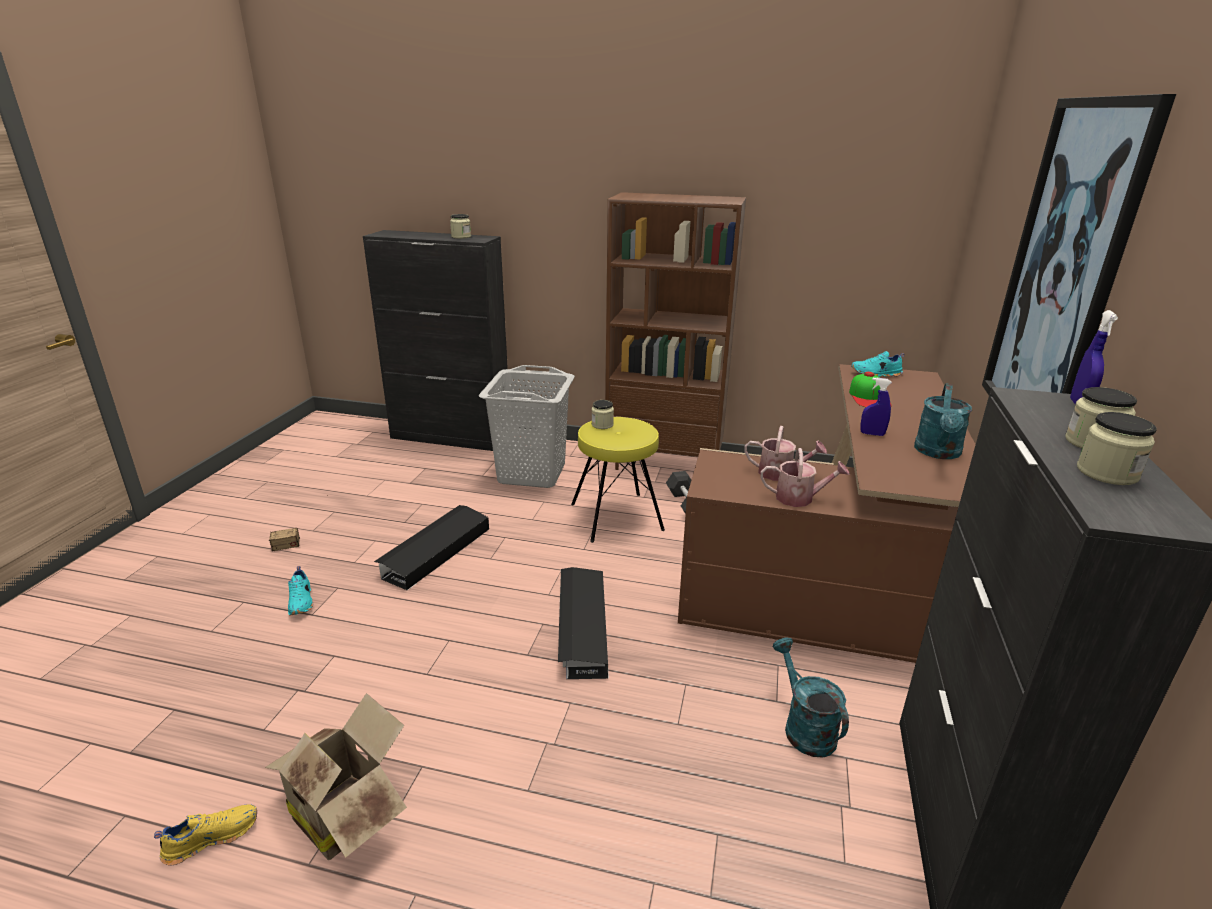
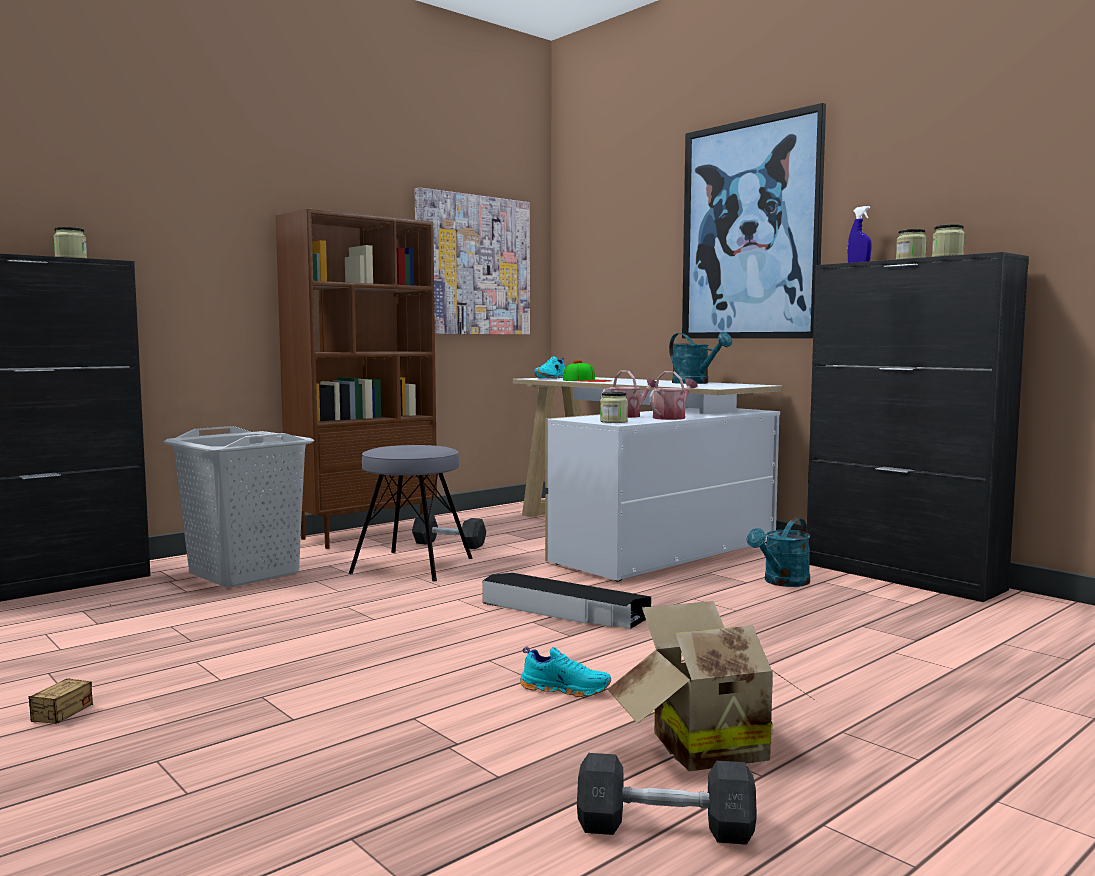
camera: 55 degrees left, 20 degrees down
yellow shoe [154,804,257,865] -> grey dumbbell [577,753,757,845]
turquoise shoe [288,566,313,616] -> turquoise shoe moved to [520,646,611,697]
black storage box [374,505,489,590] -> none
yellow stool [571,417,665,543] -> grey stool [348,445,473,581]
jar [592,400,614,429] -> jar moved to [600,392,628,423]
brown desk [678,364,976,663] -> white desk [513,377,782,582]
turquoise watering can [773,637,849,757] -> turquoise watering can turned 60 degrees counterclockwise [747,518,810,587]
blue spray bottle [860,377,892,436] -> none
none -> picture [415,187,530,335]

